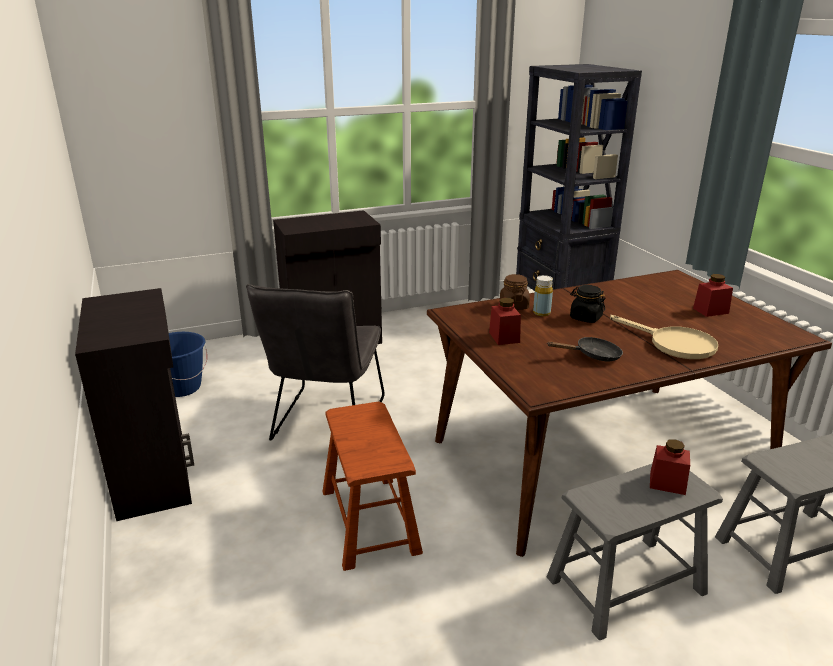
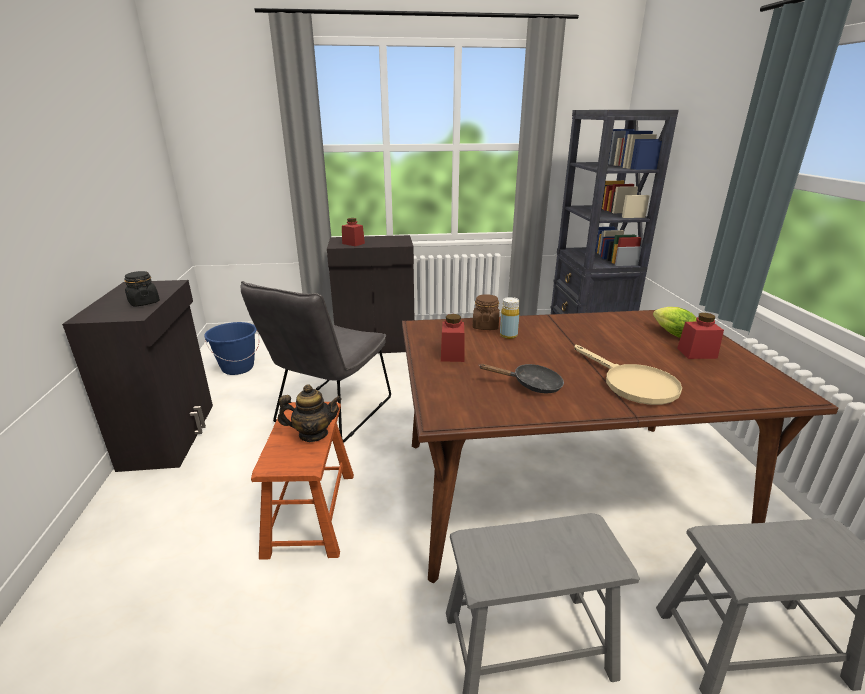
camera: 15 degrees right, 0 degrees up
black jar [570,285,606,323] -> black jar moved to [124,271,160,306]
red jar [650,439,690,495] -> red jar moved to [342,218,365,246]
none -> teapot [278,384,342,442]
none -> lettuce [653,307,697,338]

